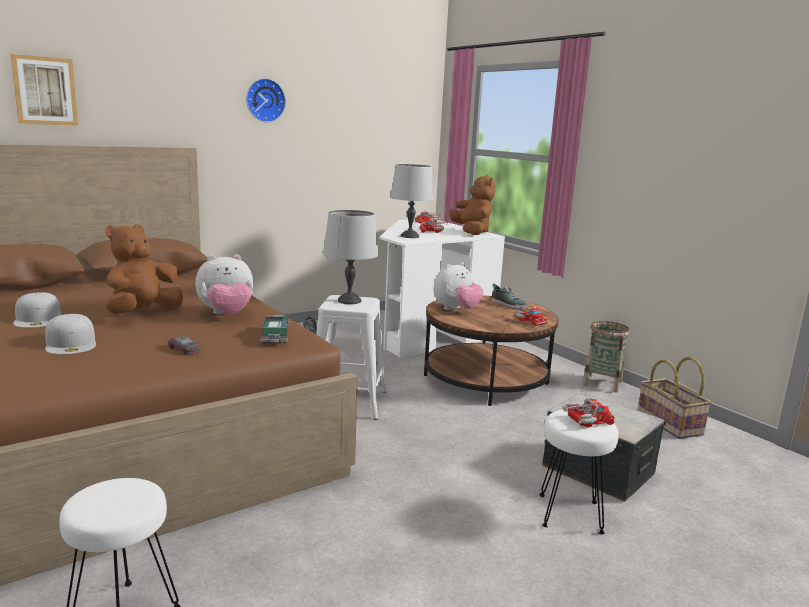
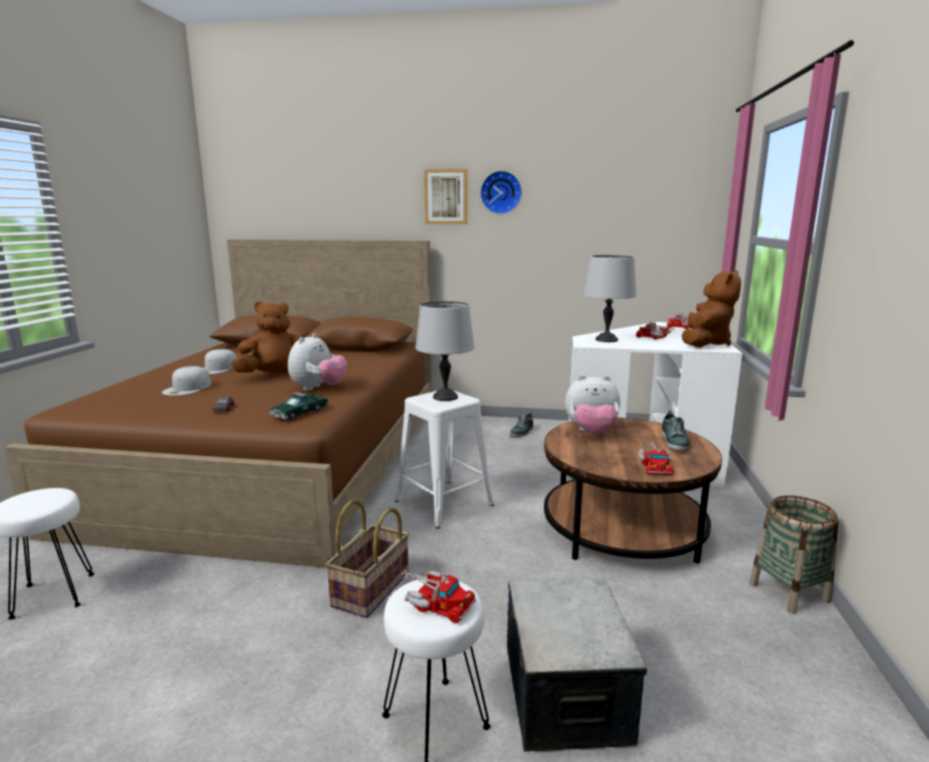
camera: 45 degrees right, 0 degrees up
picture [11,54,78,126] -> picture moved to [424,169,467,224]
plush toy [196,254,253,314] -> plush toy turned 90 degrees counterclockwise [288,333,347,391]
basket [638,357,712,439] -> basket moved to [326,499,409,618]

